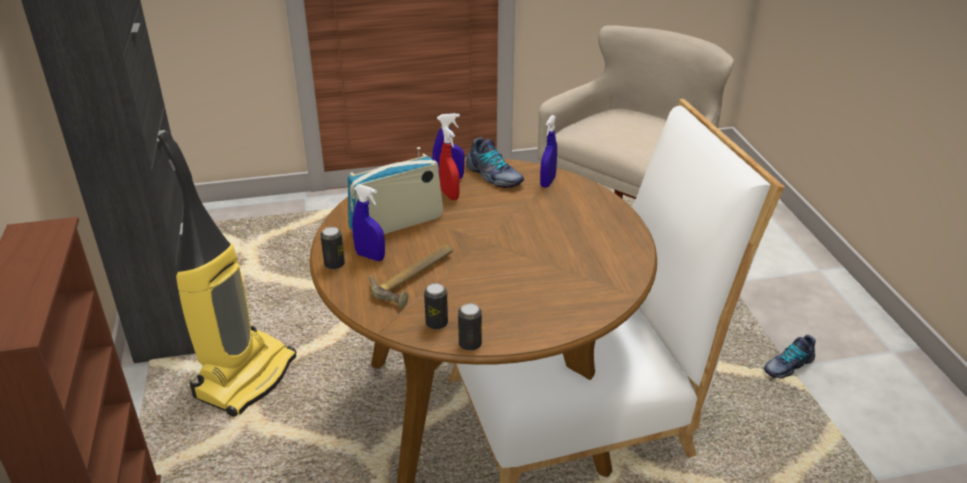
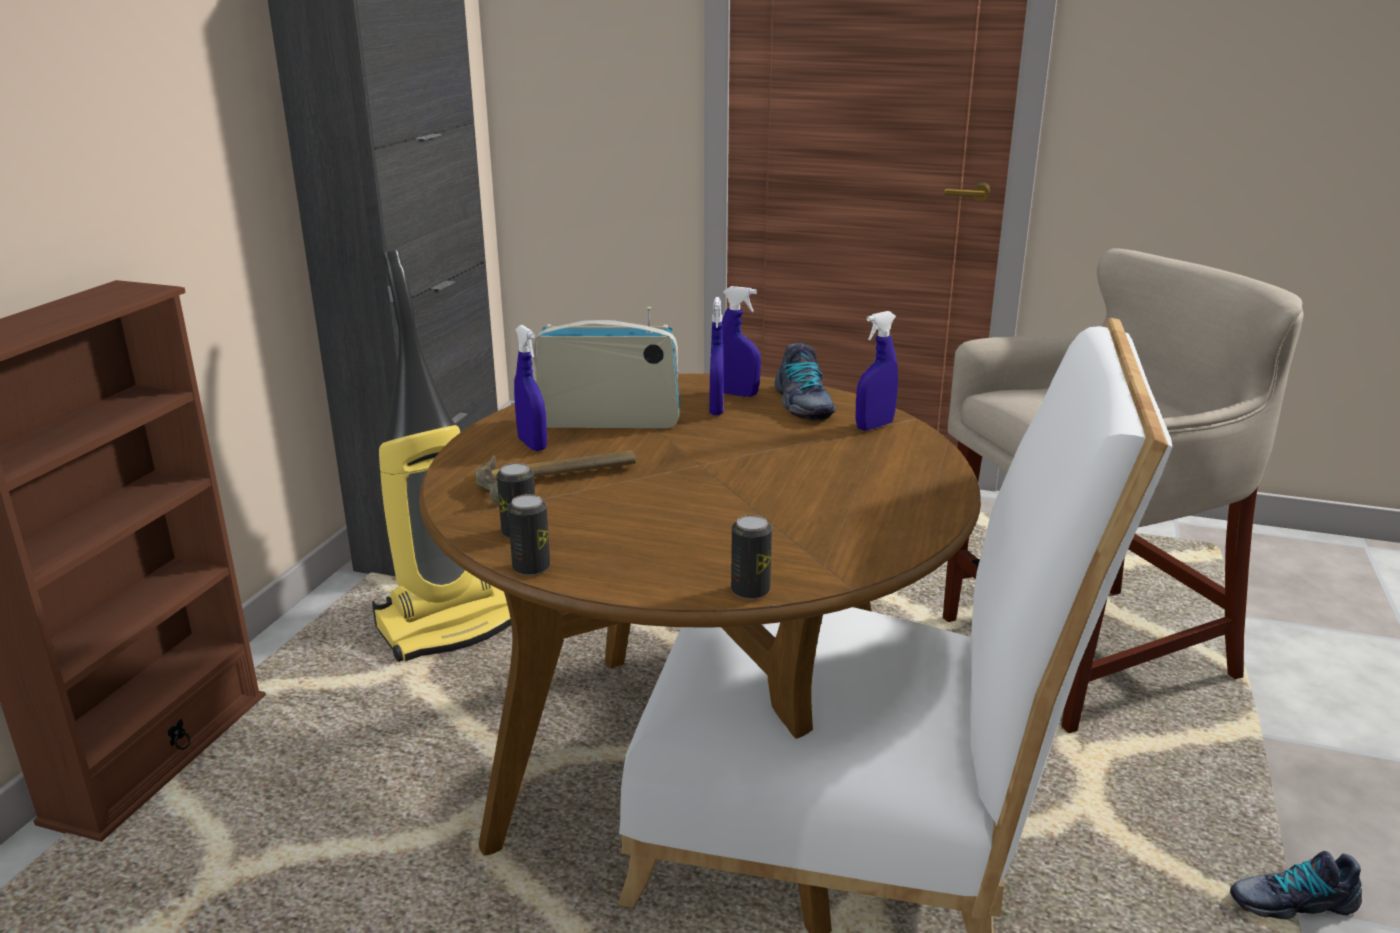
camera: 30 degrees right, 10 degrees down
can [320,226,345,270] -> can moved to [731,515,772,599]
red spray bottle [439,126,460,200] -> blue spray bottle [709,297,724,415]

